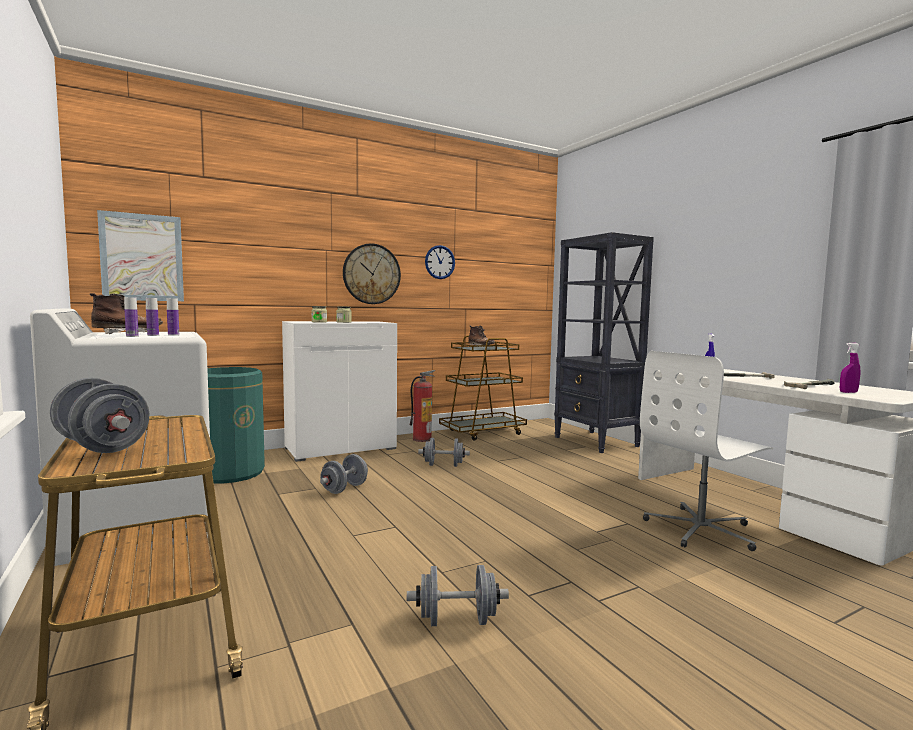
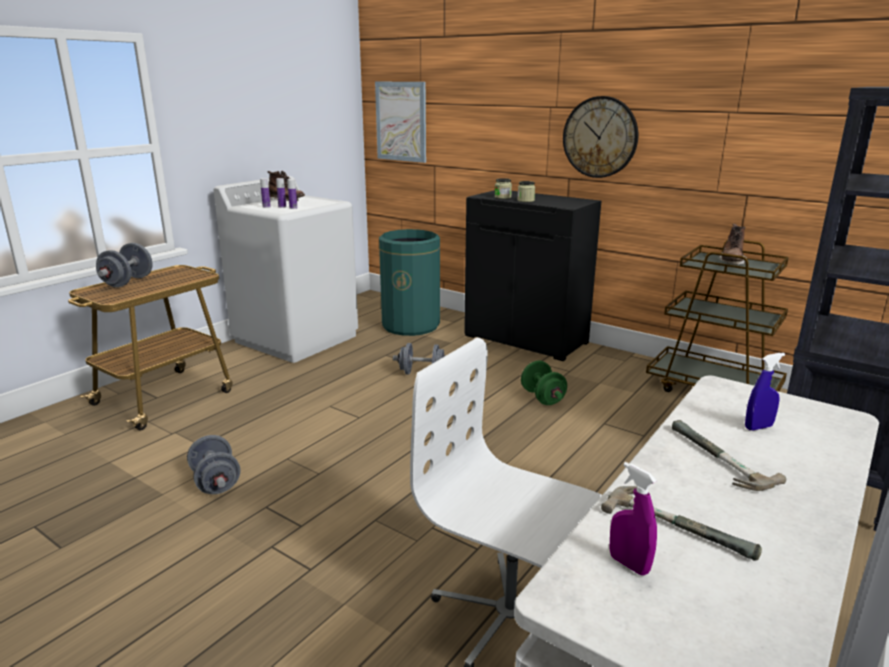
camera: 65 degrees right, 15 degrees up
white cabinet [282,321,397,462] -> black cabinet [464,190,601,361]
fire extinguisher [410,370,435,442] -> none
grey dumbbell [418,438,470,467] -> green dumbbell [521,361,567,405]
wall clock [425,245,455,279] -> none

